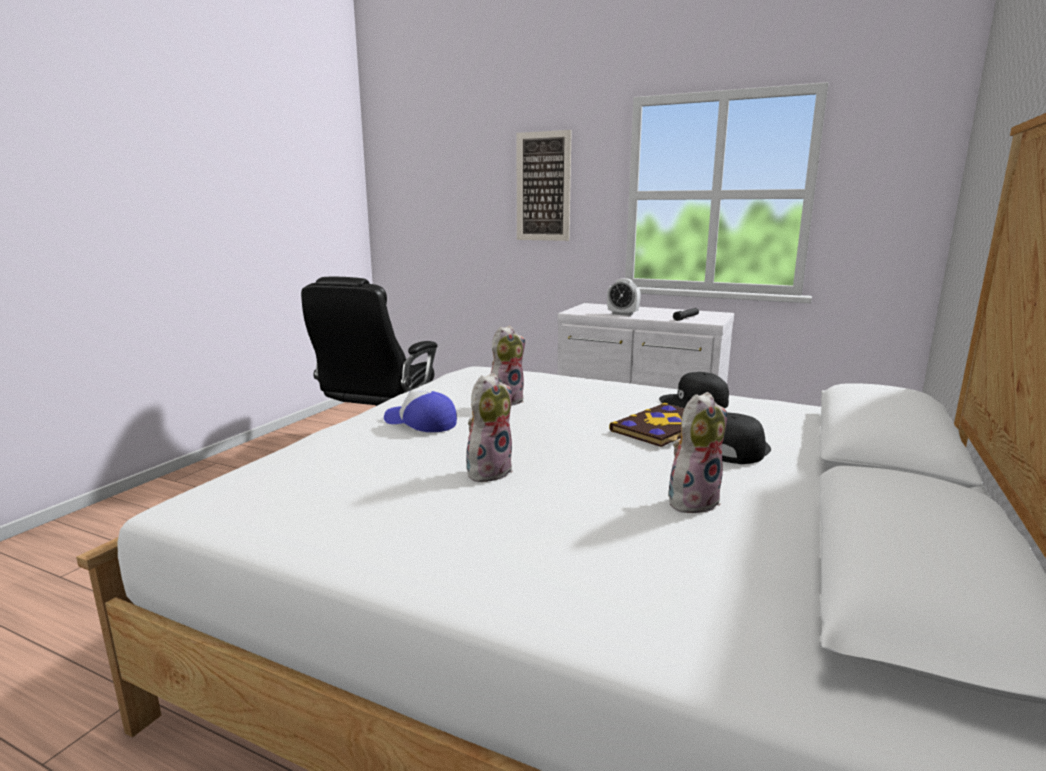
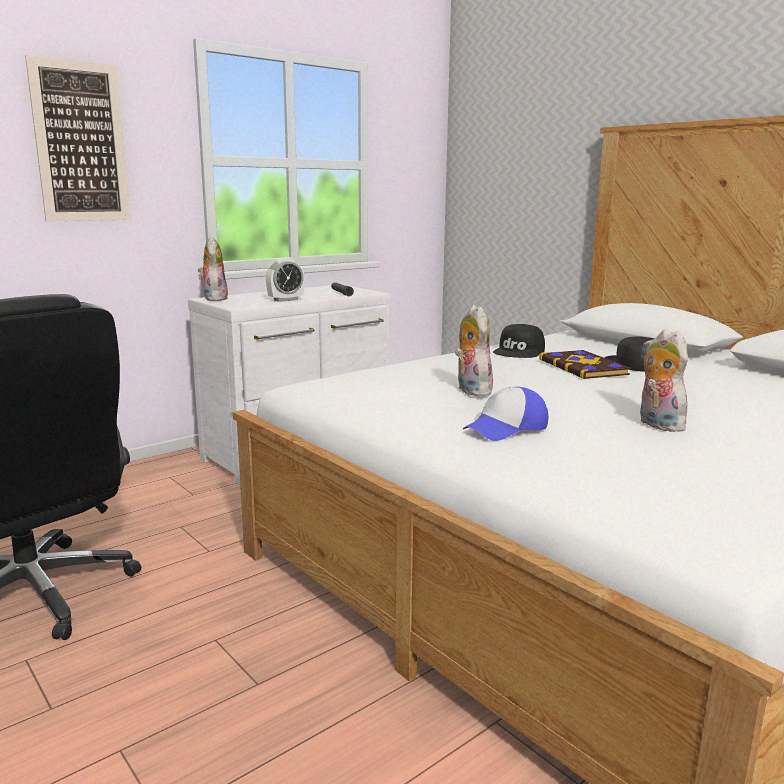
camera: 65 degrees left, 0 degrees up
plush toy [669,392,727,514] -> plush toy moved to [198,237,228,301]

